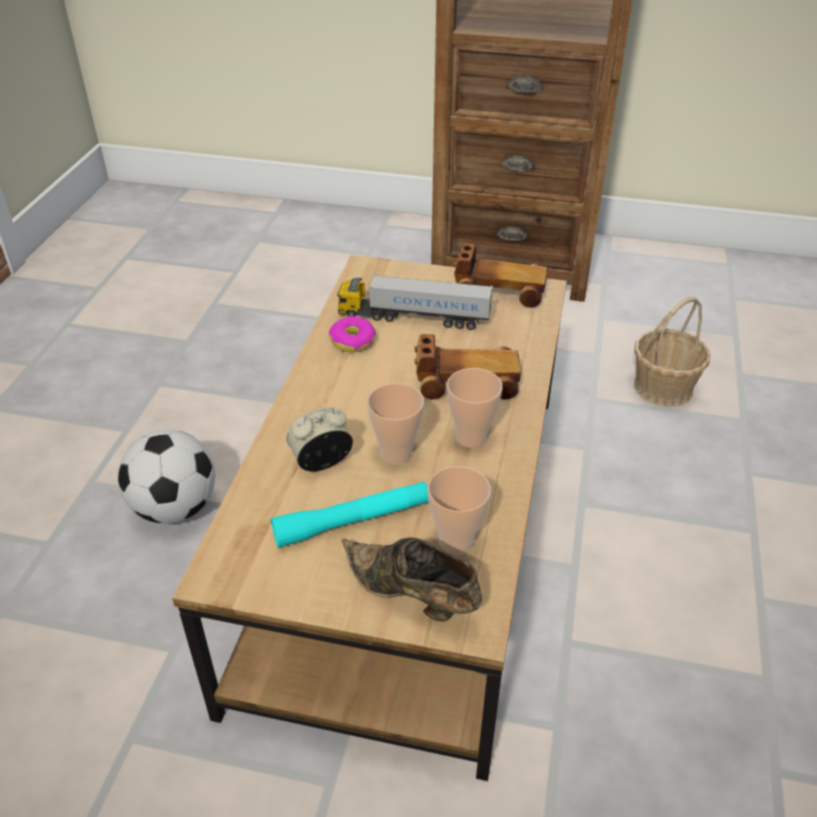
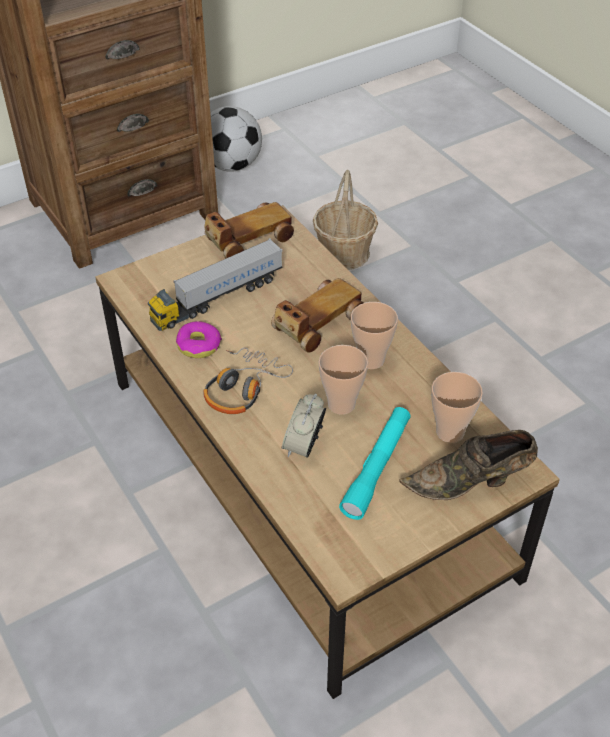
camera: 45 degrees left, 5 degrees up
football [118,429,215,524] -> football moved to [210,106,262,172]
none -> headphones [203,348,293,414]

